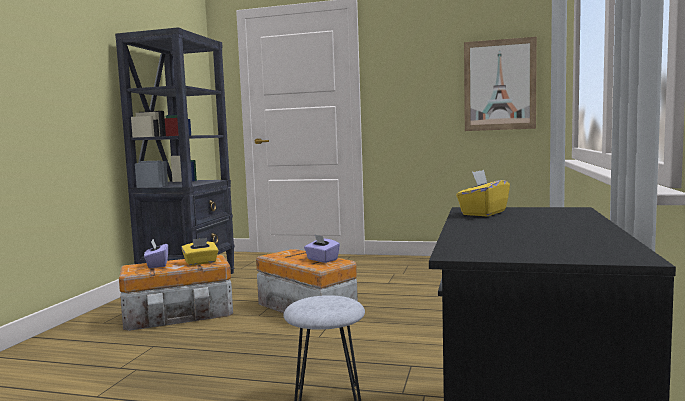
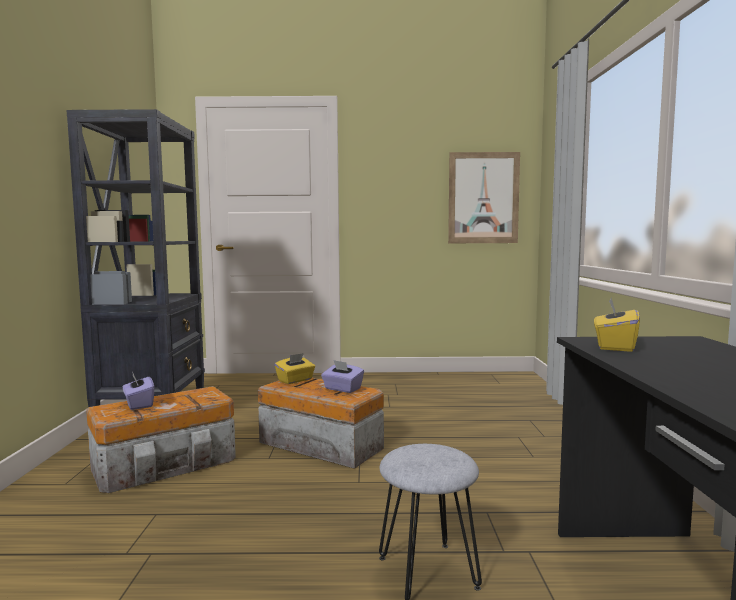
camera: 15 degrees left, 0 degrees up
yellow tissue box [181,238,218,266] -> yellow tissue box moved to [274,353,315,384]

